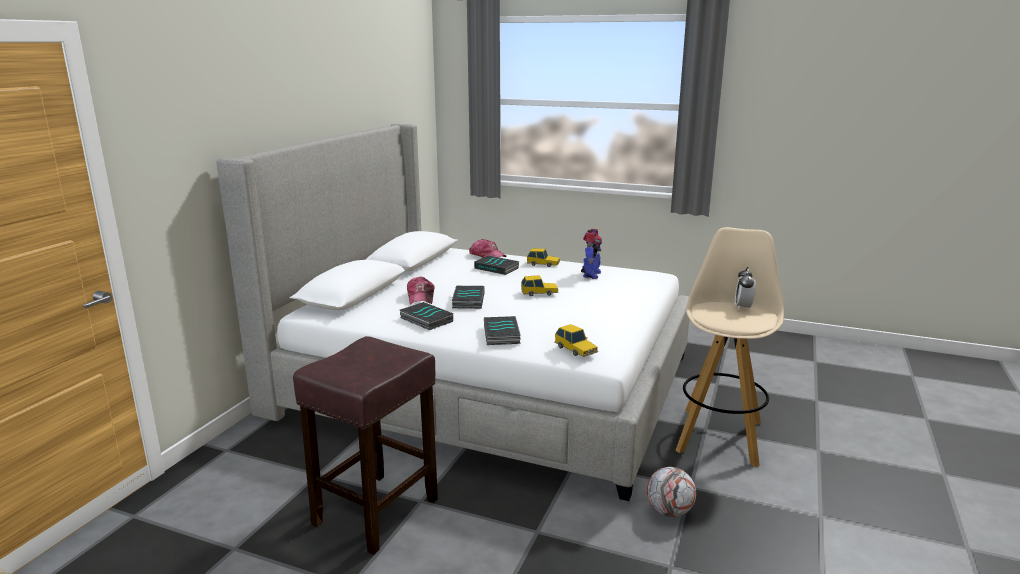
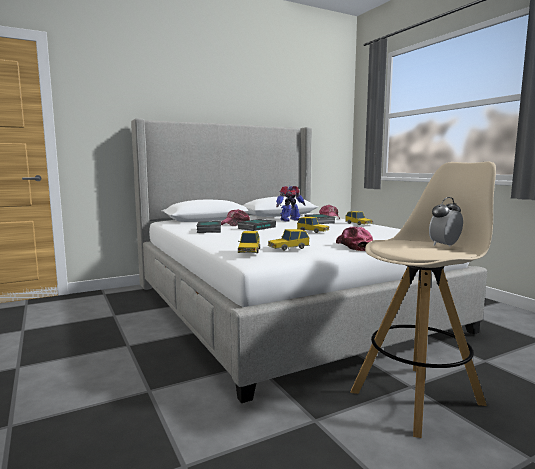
camera: 40 degrees right, 10 degrees down
brown stool [293,336,438,555] -> none
book [484,316,521,345] -> none
toy robot [581,229,602,279] -> toy robot moved to [276,186,305,221]
football [647,467,696,517] -> none
none -> toy car [268,229,310,251]
none -> cap [336,227,373,251]

